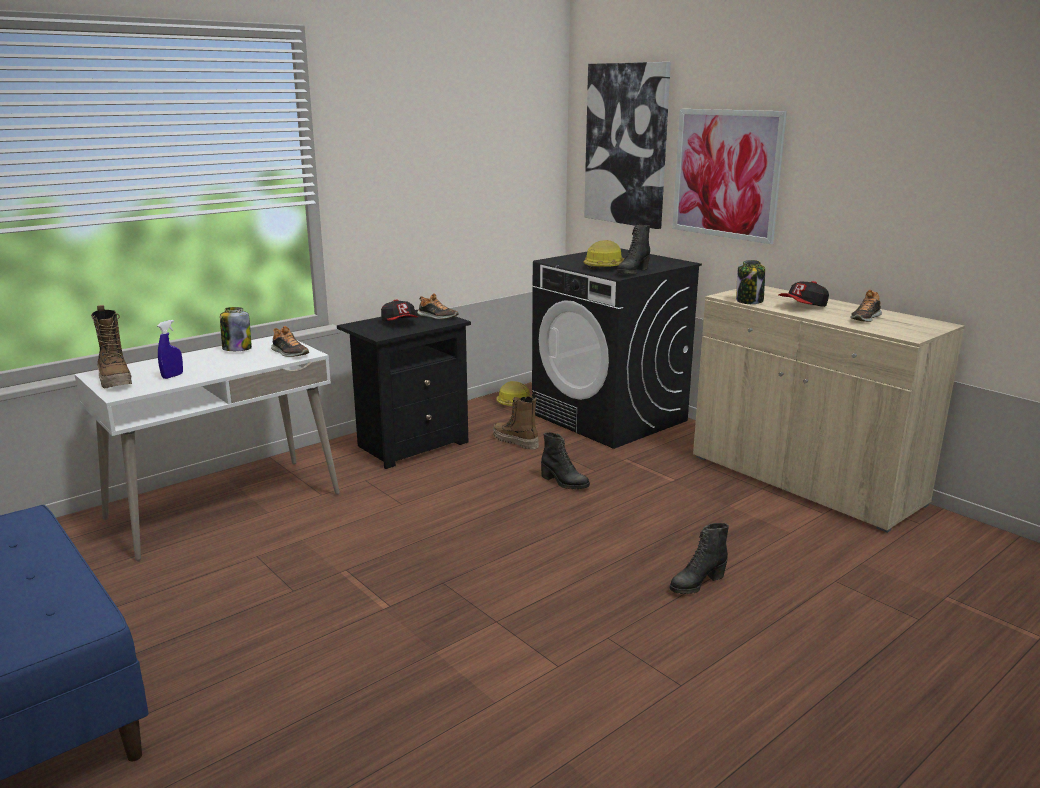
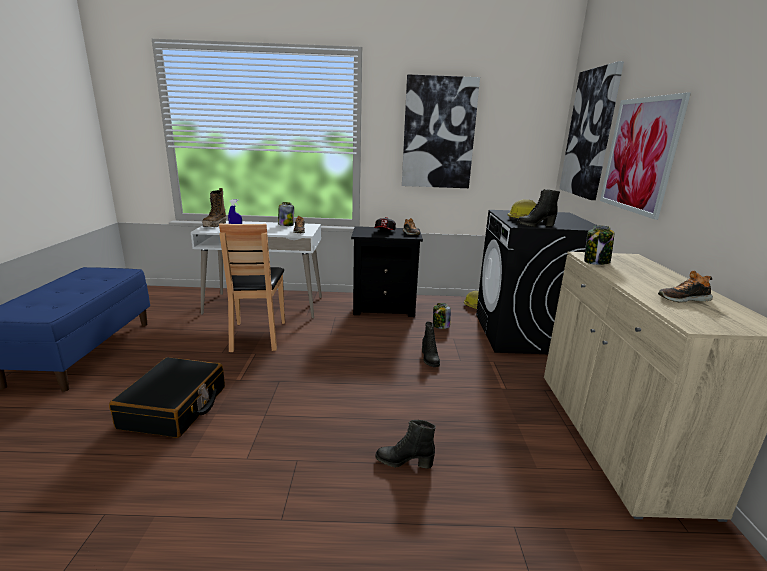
camera: 40 degrees right, 0 degrees up
boot [493,396,539,450] -> jar [433,303,451,329]
cap [778,281,829,307] -> none
none -> black suitcase [109,357,225,438]
none -> brown chair [219,224,285,352]
none -> picture [402,74,480,188]

